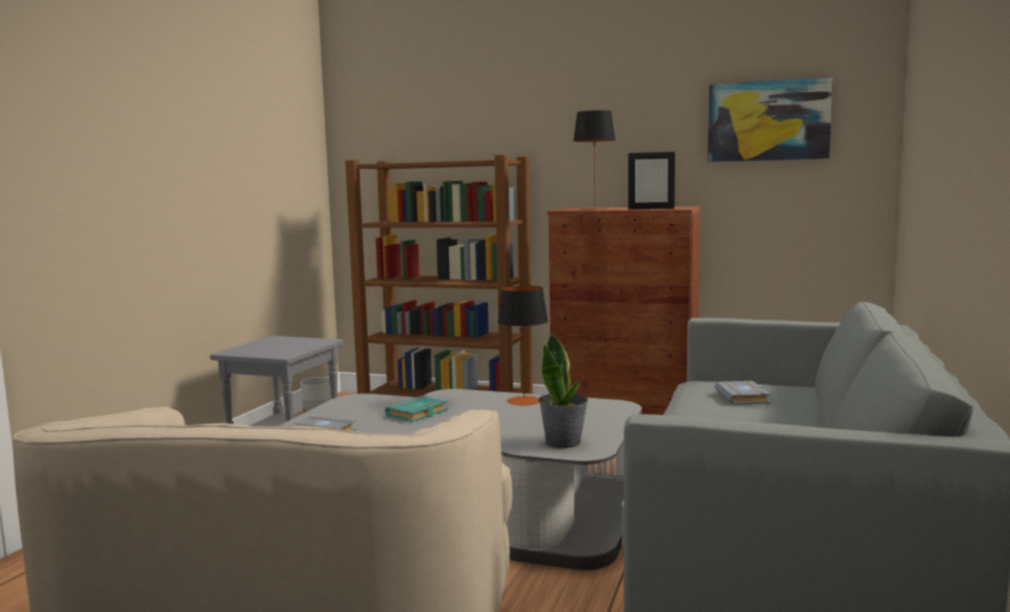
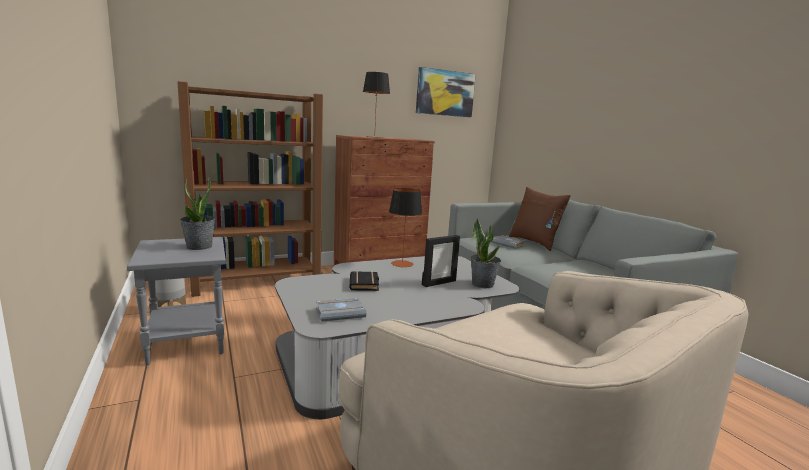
camera: 45 degrees left, 5 degrees up
turquoise book [385,396,448,422] -> black book [349,271,379,291]
picture frame [628,152,675,209] -> picture frame moved to [422,235,460,287]
none -> potted plant [180,176,215,250]
none -> brown pillow [509,187,571,251]

